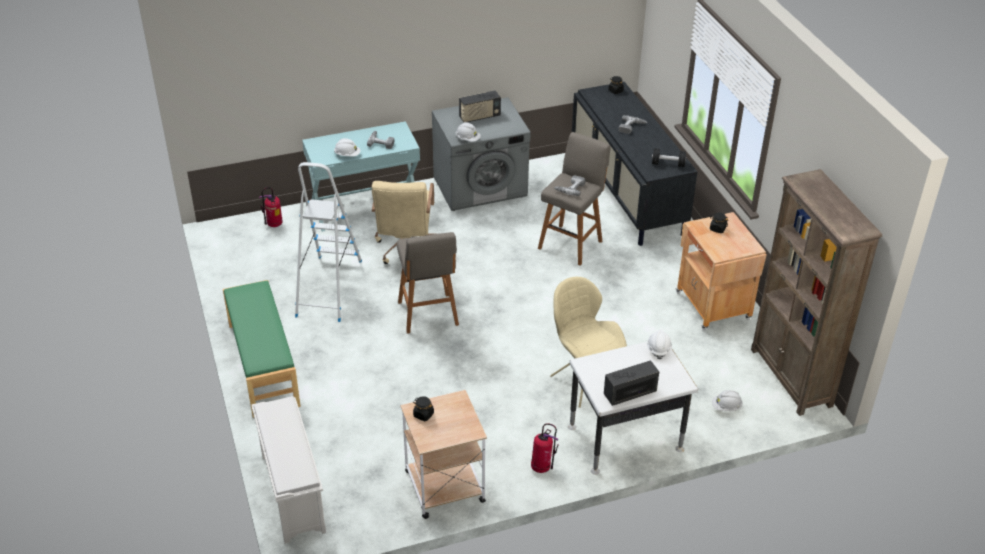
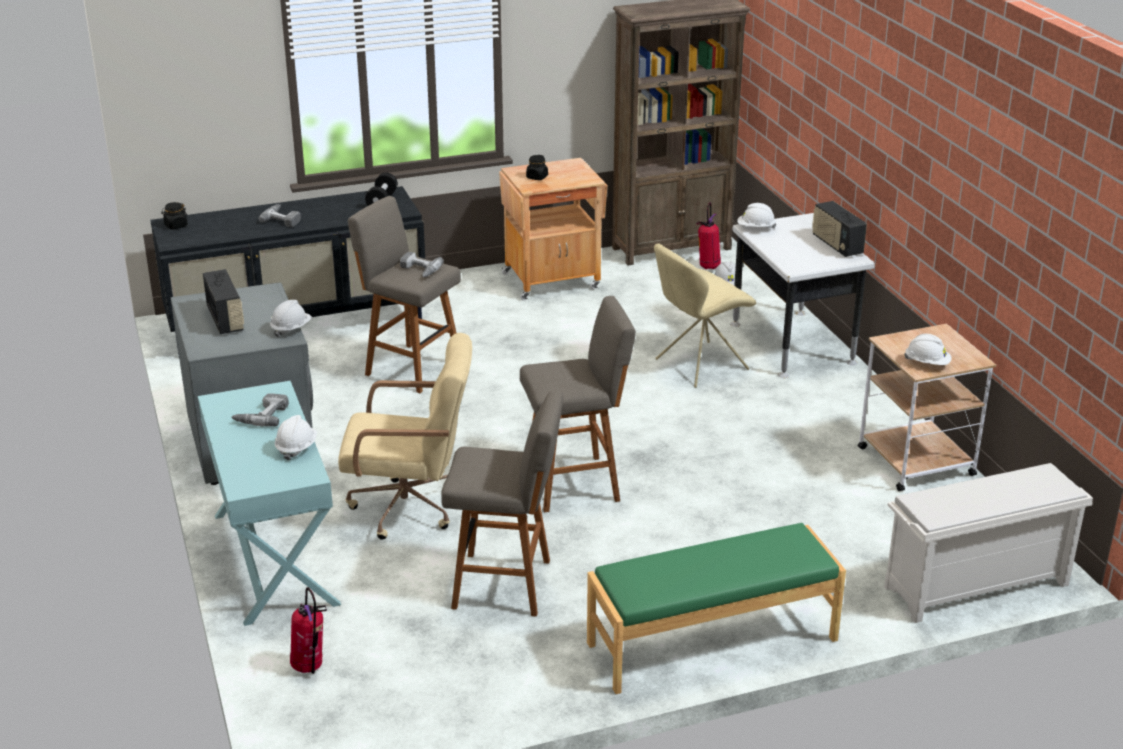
camera: 90 degrees left, 10 degrees down
white step ladder [295,162,362,322] -> grey stool [441,390,563,617]
black jar [413,396,434,421] -> white hard hat [904,334,952,365]
fire extinguisher [531,424,558,473] -> fire extinguisher moved to [696,202,721,269]

